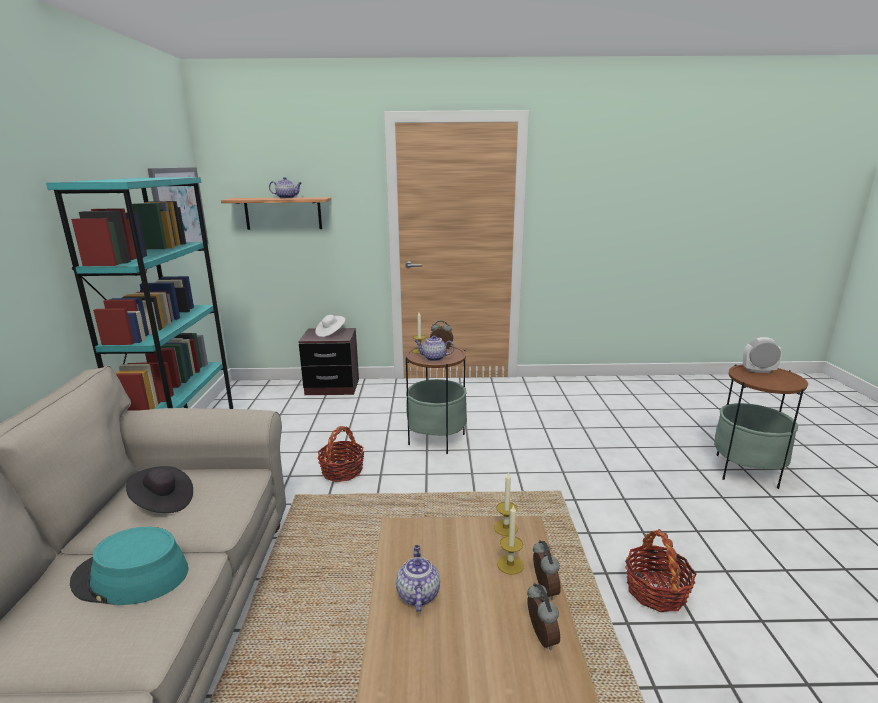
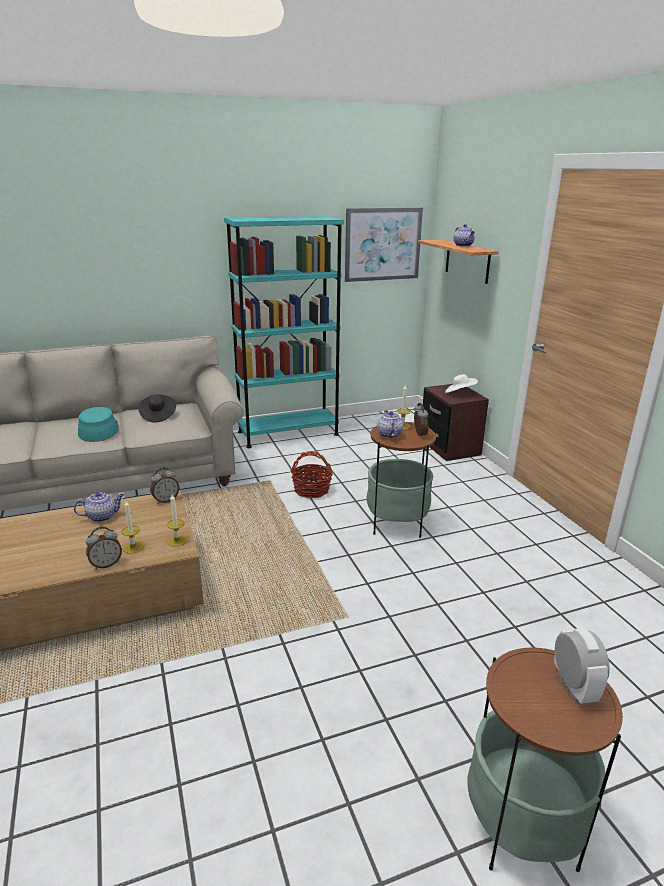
camera: 70 degrees right, 5 degrees up
alarm clock [527,583,560,650] -> alarm clock moved to [150,467,179,504]
basket [625,529,696,612] -> none

